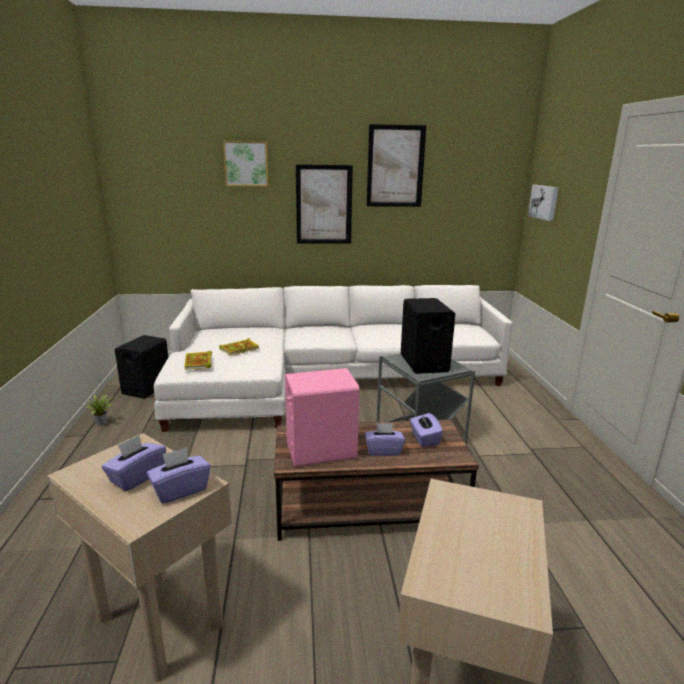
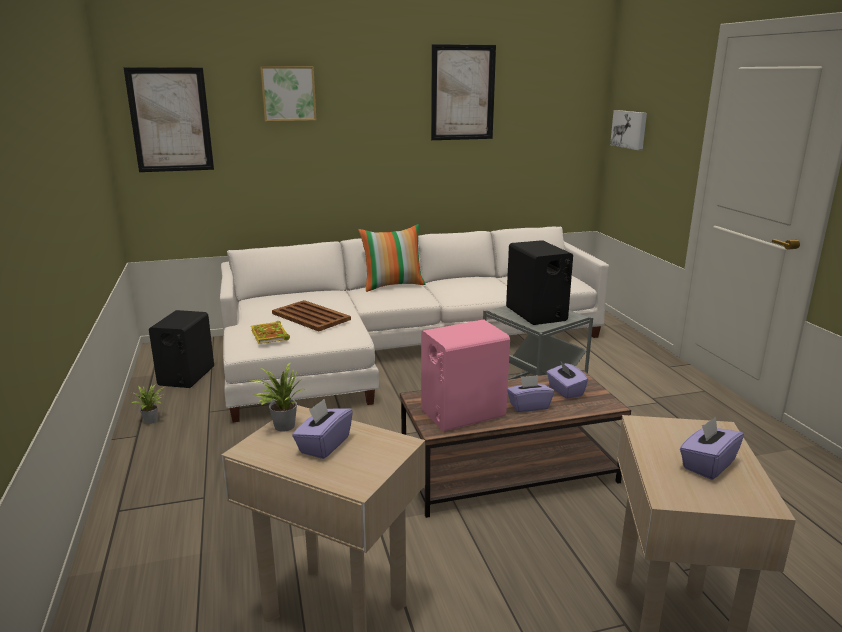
camera: 10 degrees left, 0 degrees up
purple tissue box [146,448,210,504] -> purple tissue box moved to [680,417,744,480]
book [219,338,259,356] -> brown tray [272,300,351,332]
picture [296,164,353,243] -> picture moved to [123,67,214,172]
none -> potted plant [250,362,306,432]
none -> pillow [358,224,426,292]

